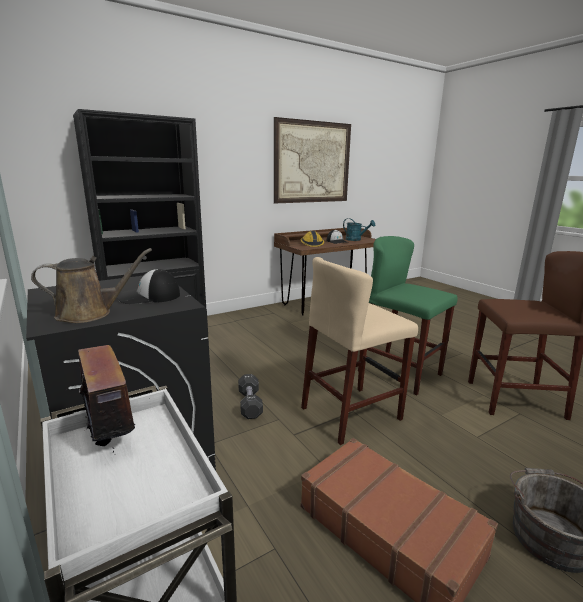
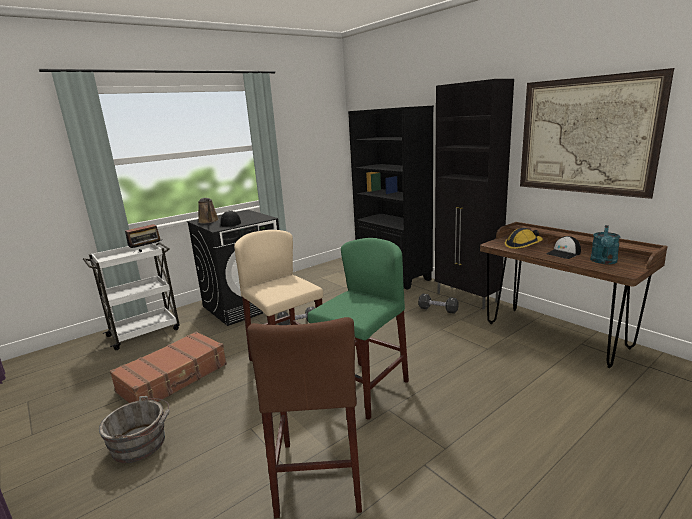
camera: 85 degrees right, 0 degrees up
none -> black dumbbell [418,294,459,314]
none -> black cabinet [435,79,514,310]

